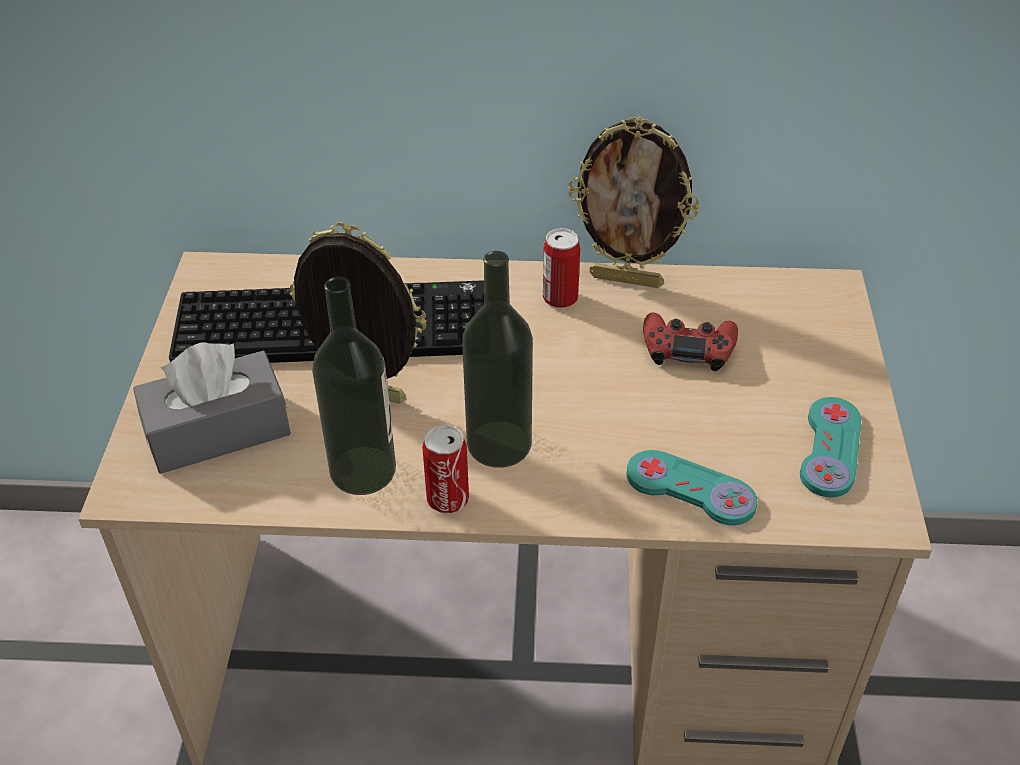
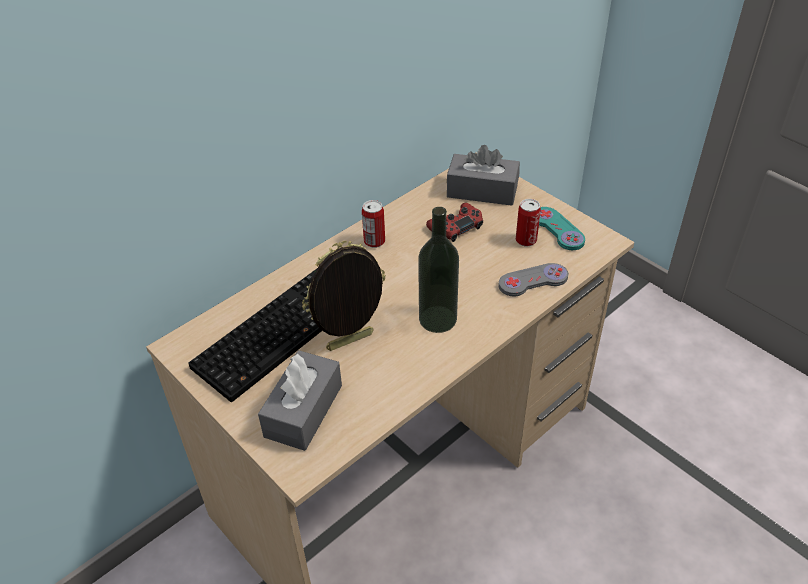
camera: 45 degrees left, 0 degrees up
bottle [312,277,396,495] -> none
can [422,424,469,513] -> can moved to [516,199,541,247]
picture frame [568,117,700,288] -> none
turquoise game controller [627,450,757,525] -> grey game controller [498,263,568,296]
none -> grey tissue box [447,145,520,206]

